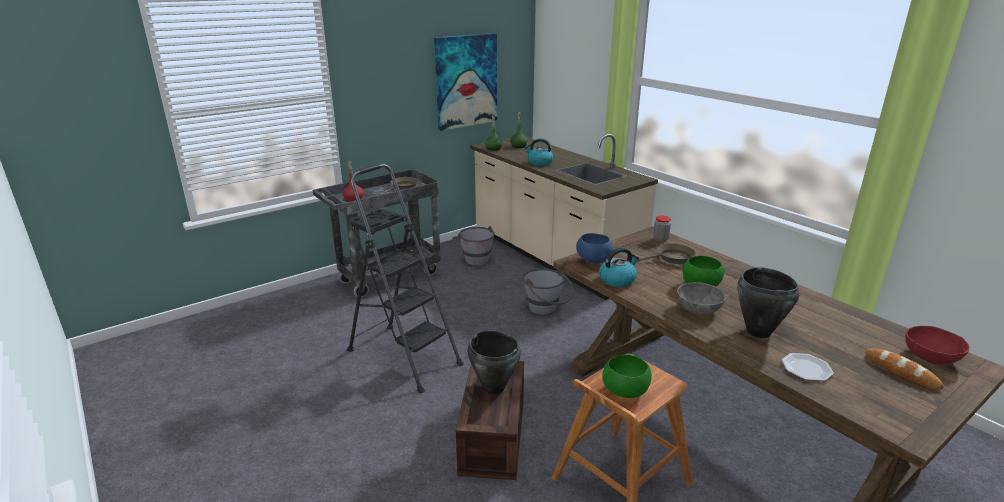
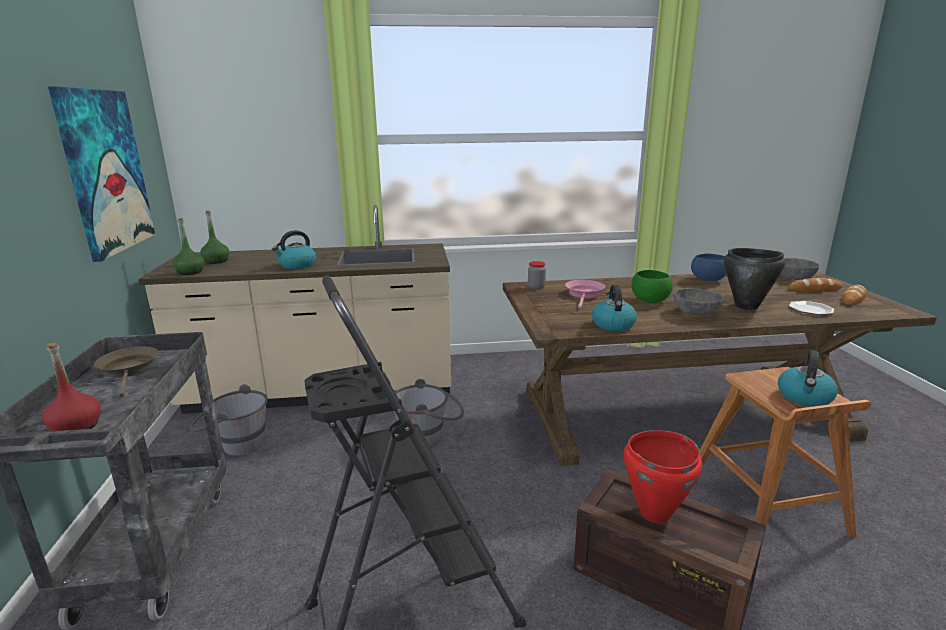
camera: 60 degrees left, 5 degrees down
black cooking pot [468,330,521,395] -> red cooking pot [623,430,702,523]
blue bowl [576,233,613,264] -> blue bowl moved to [691,254,726,281]
green bowl [602,355,652,398] -> kettle [778,350,838,407]
brown frying pan [637,244,696,264] -> pink frying pan [565,280,605,309]
red bowl [905,326,970,364] -> grey bowl [780,258,820,280]
none -> bread [842,285,866,305]

